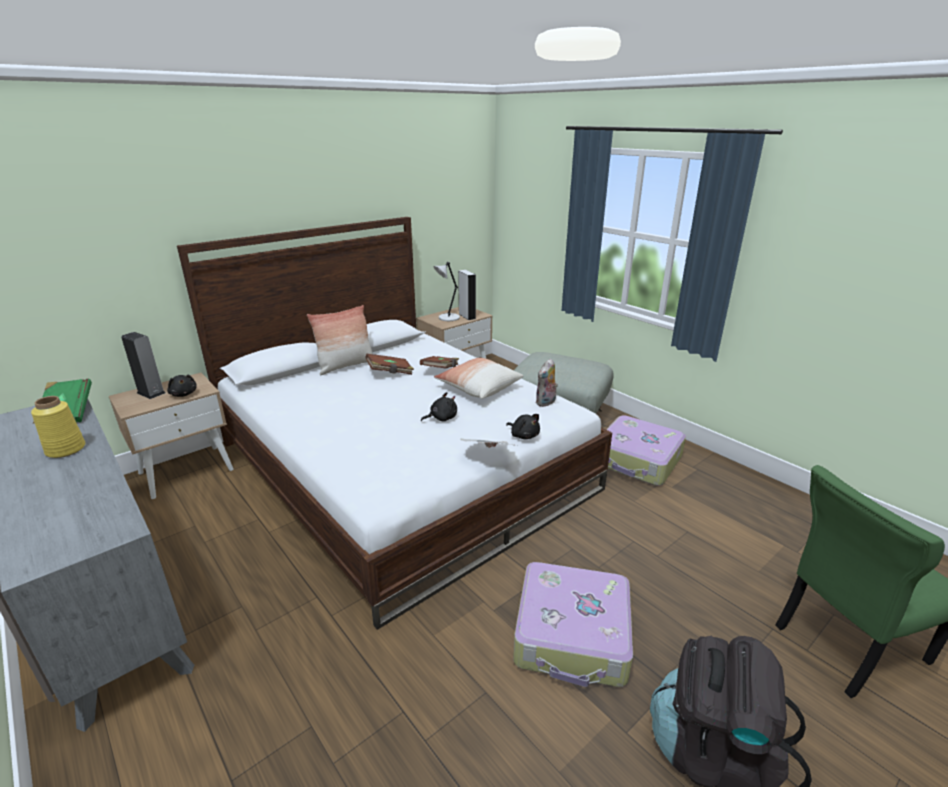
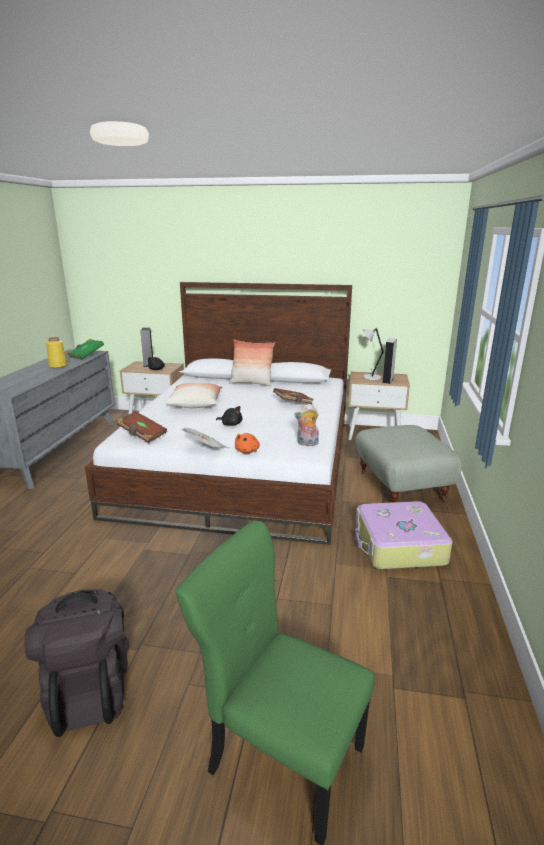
camera: 50 degrees right, 5 degrees down
brown book [365,354,414,375] -> brown book moved to [117,411,167,443]
pillow [434,358,523,399] -> pillow moved to [164,383,223,408]
black plush toy [506,414,540,439] -> orange plush toy [235,433,260,453]
suitcase [513,562,633,687] -> none

